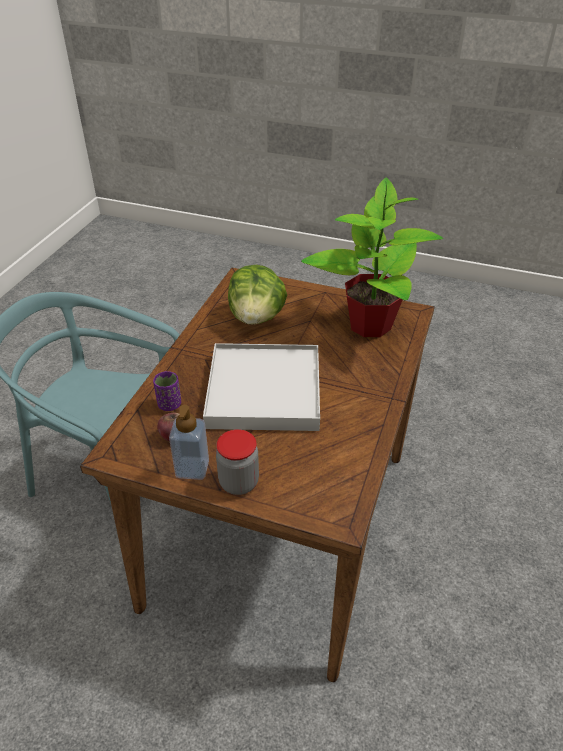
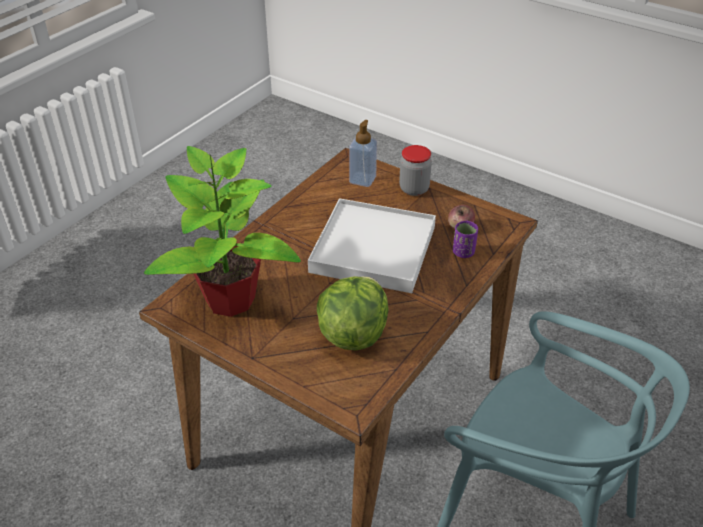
camera: 165 degrees left, 0 degrees up
soap dispenser [169,405,209,480] -> soap dispenser moved to [349,120,377,187]

